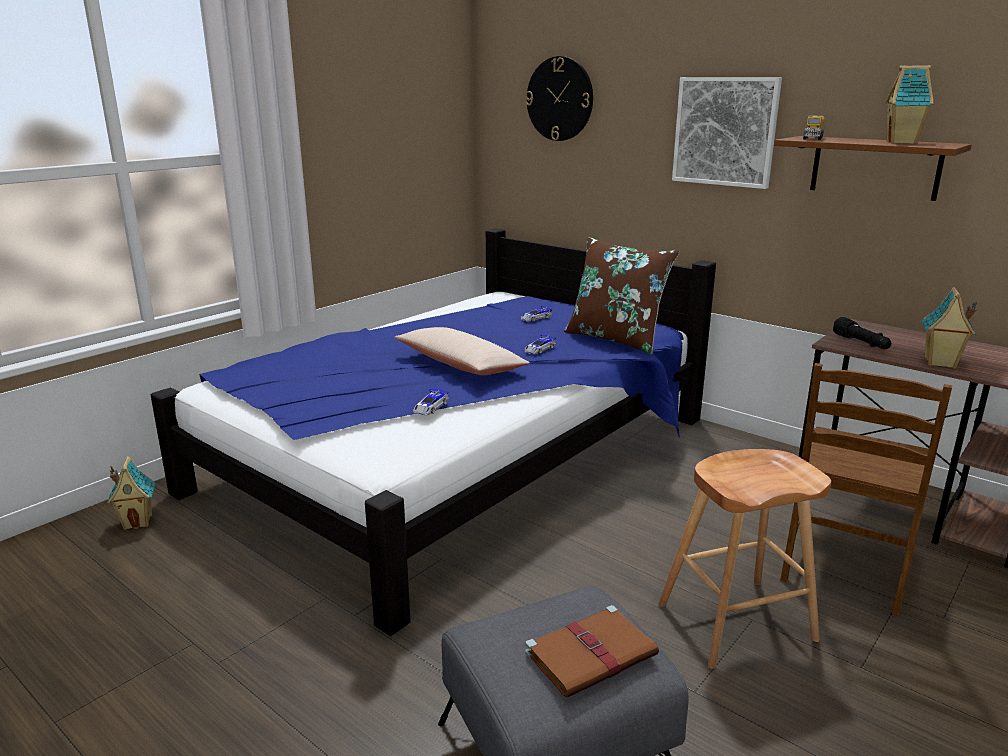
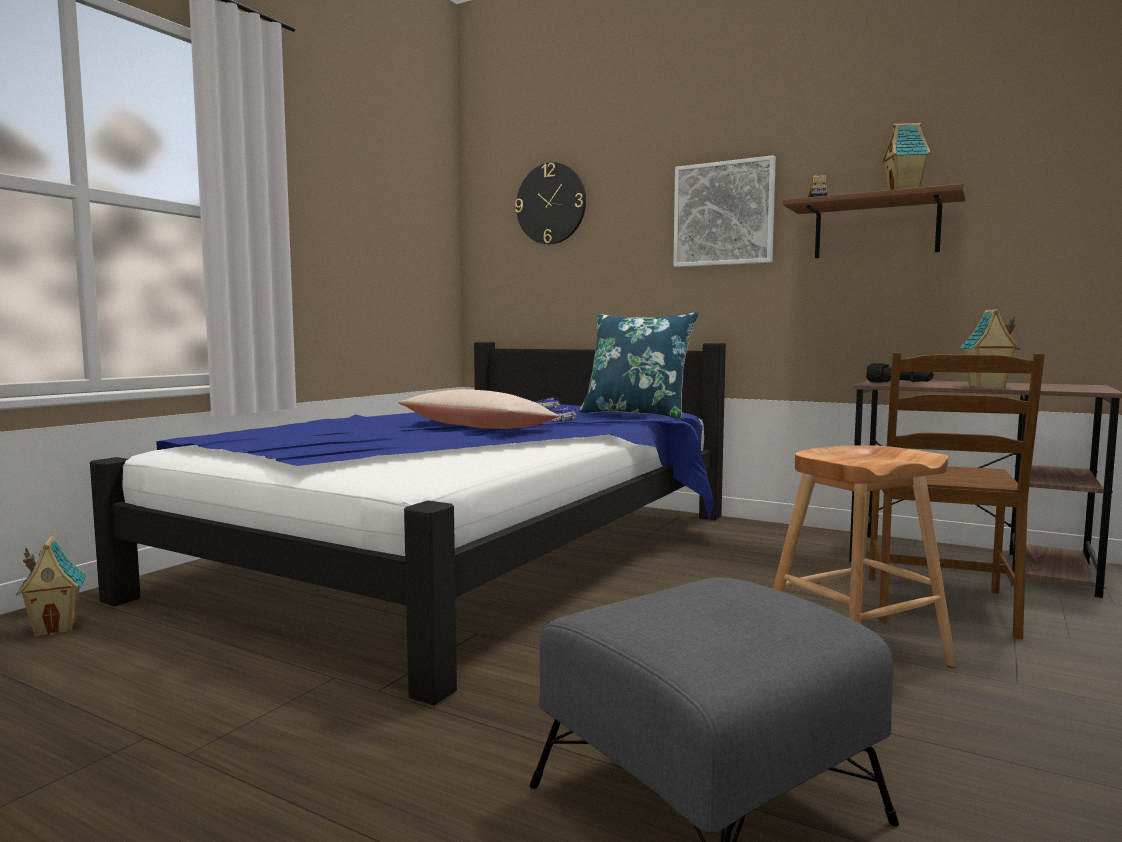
camera: 10 degrees left, 15 degrees down
toy car [413,389,449,416] -> none
brown book [525,605,659,698] -> none
brown pillow [564,237,679,355] -> blue pillow [579,312,699,419]

